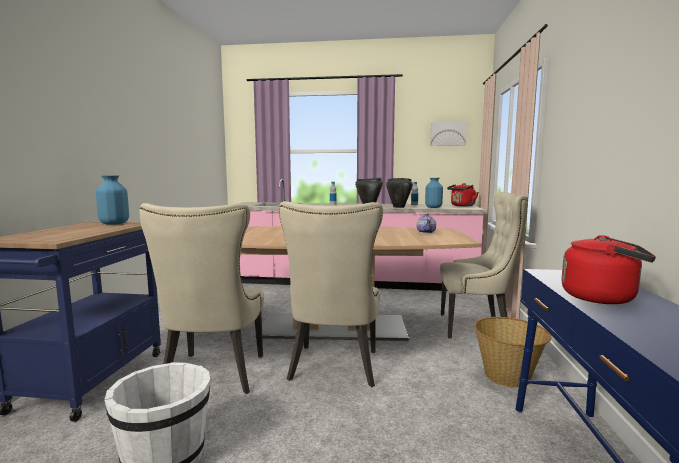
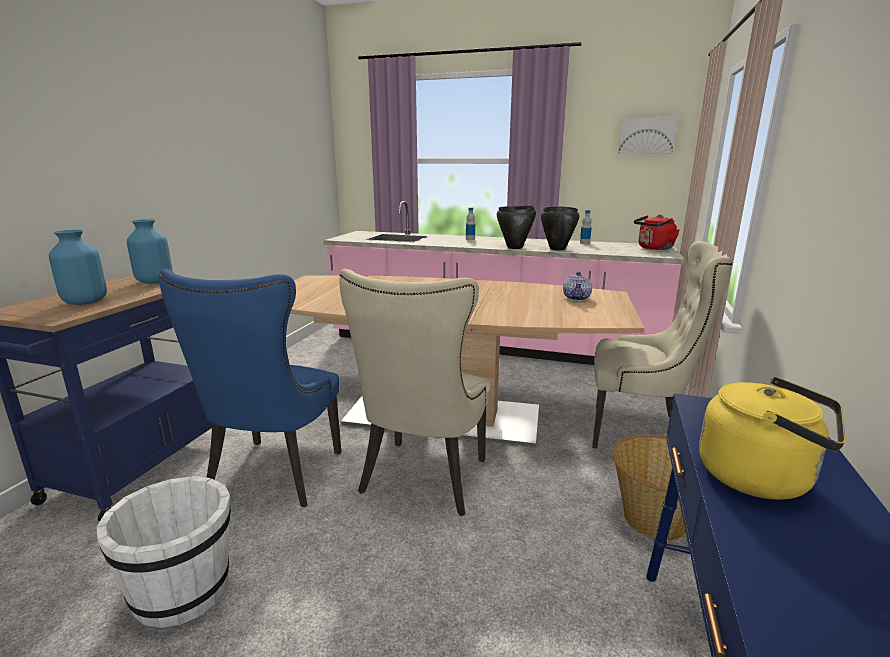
camera: 10 degrees right, 10 degrees up
beige chair [139,203,264,394] -> blue chair [159,269,341,507]
blue vase [425,178,443,208] -> blue vase moved to [49,230,107,305]
red kettle [561,235,656,304] -> yellow kettle [699,377,845,500]

